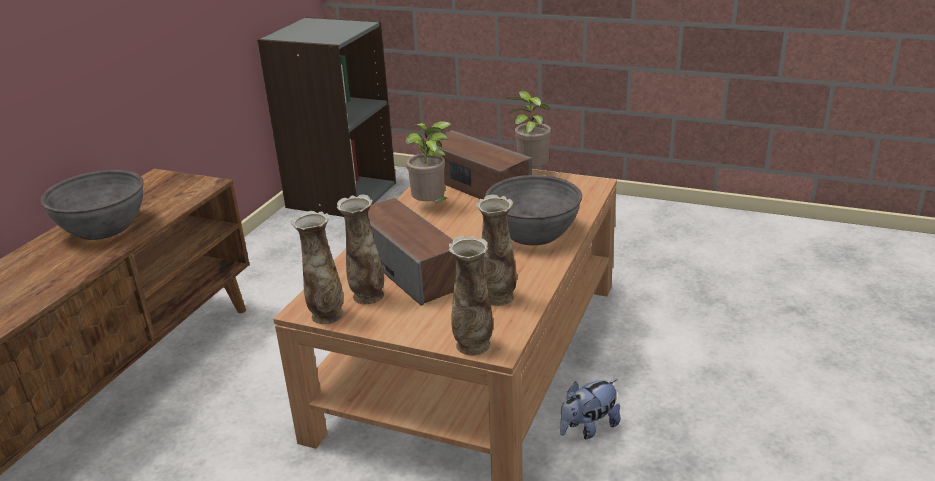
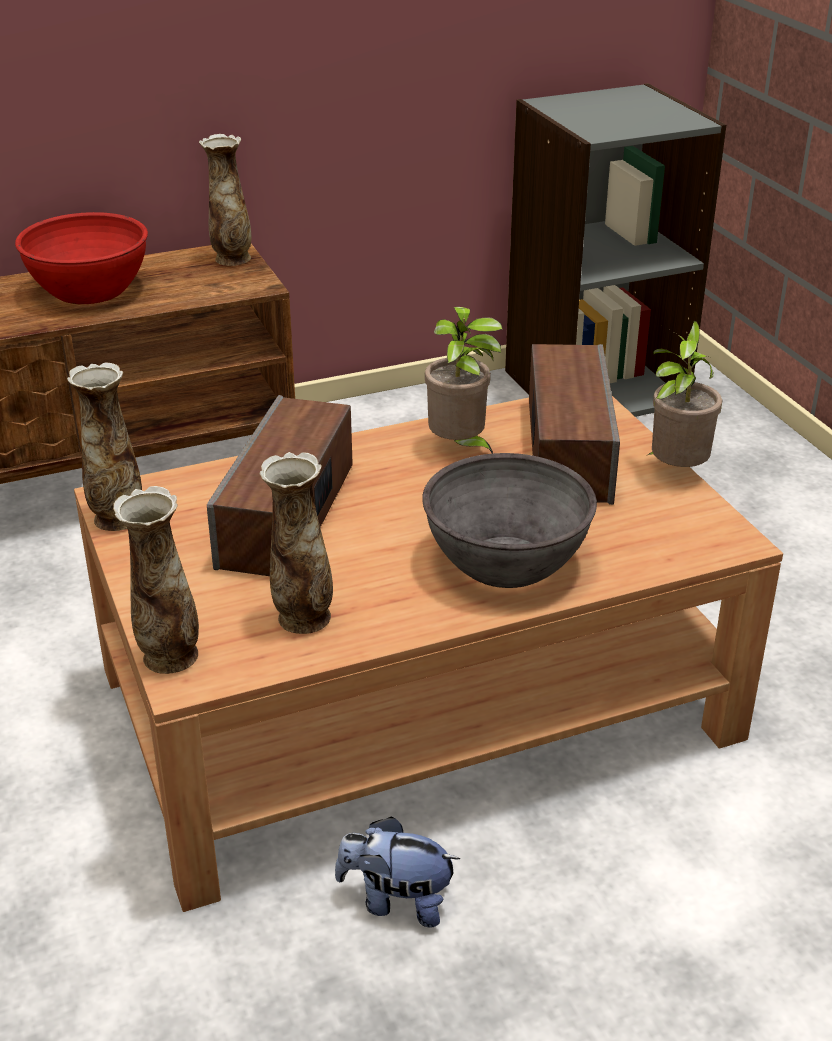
camera: 45 degrees right, 5 degrees up
grey bowl [40,170,144,240] -> red bowl [15,212,148,304]
vase [337,195,384,304] -> vase moved to [199,134,252,266]

